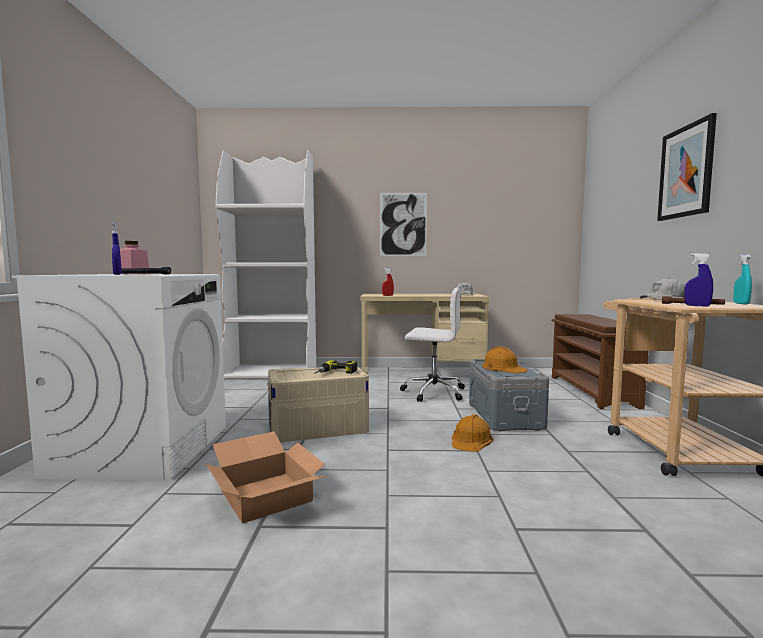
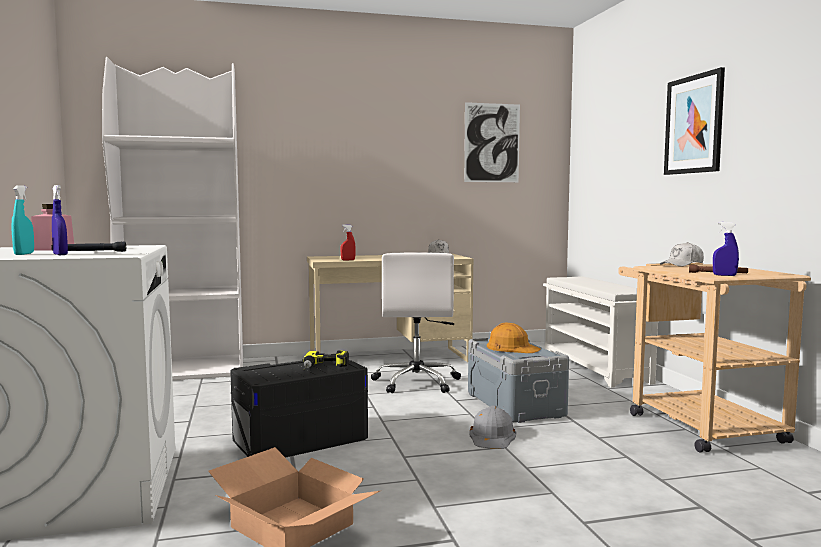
camera: 15 degrees left, 0 degrees up
beige storage box [267,366,369,443] -> black storage box [230,359,368,458]
picture [380,193,427,256] -> picture moved to [464,102,520,182]
white office chair [400,287,465,402] -> white office chair turned 90 degrees clockwise [371,252,461,393]
orange hard hat [452,414,493,452] -> grey hard hat [469,405,516,449]
brown shoe rack [552,314,648,409] -> white shoe rack [543,277,658,388]
turquoise spray bottle [733,254,752,304] -> turquoise spray bottle moved to [11,186,34,255]

